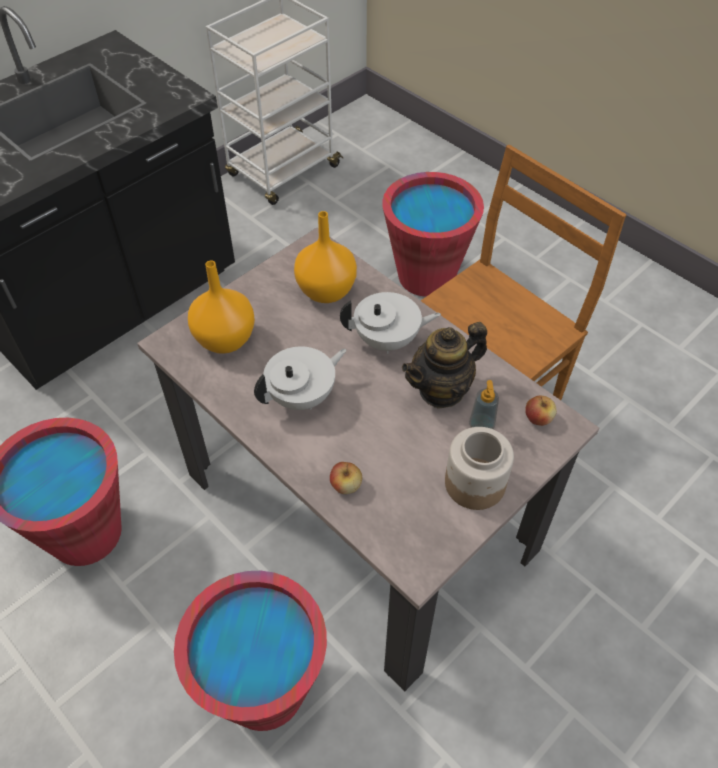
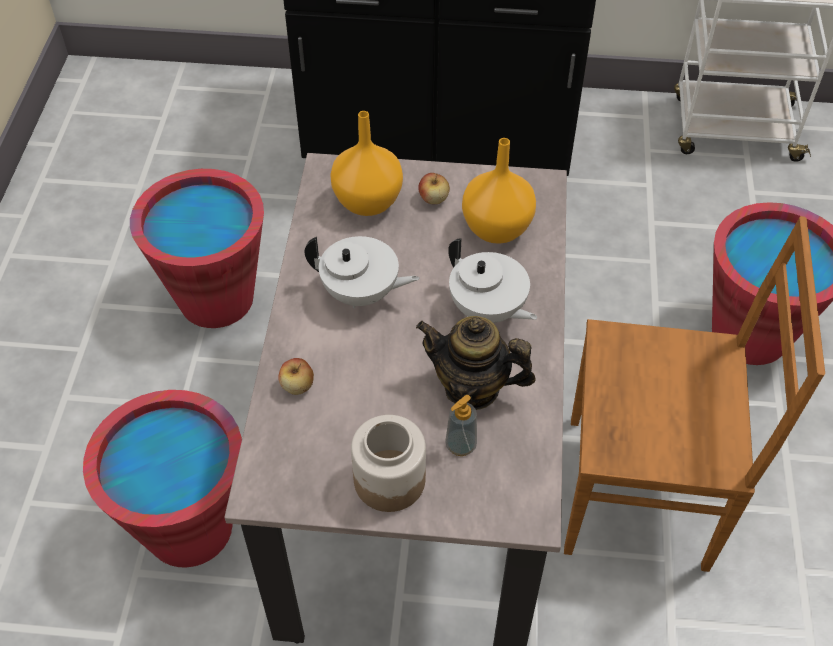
camera: 50 degrees right, 0 degrees up
apple [525,396,557,426] -> apple moved to [418,173,450,204]

